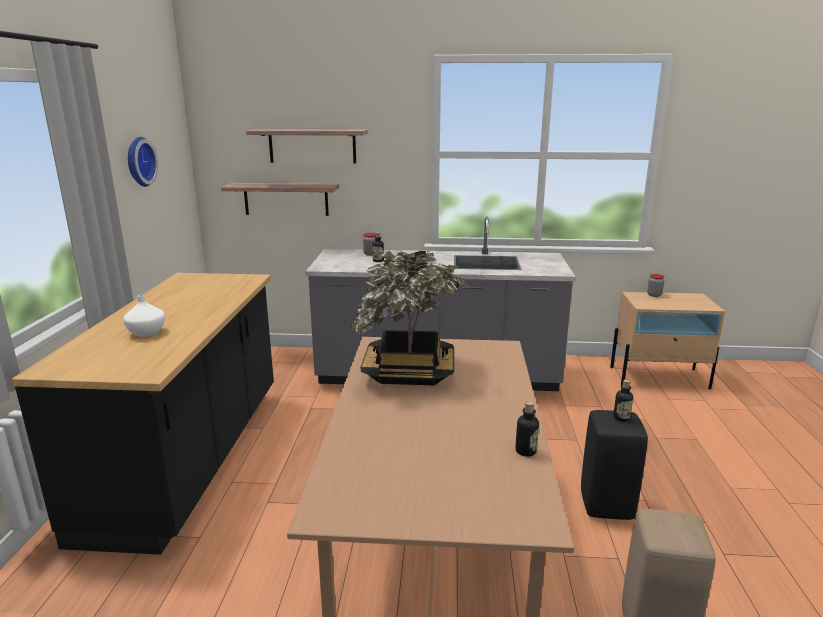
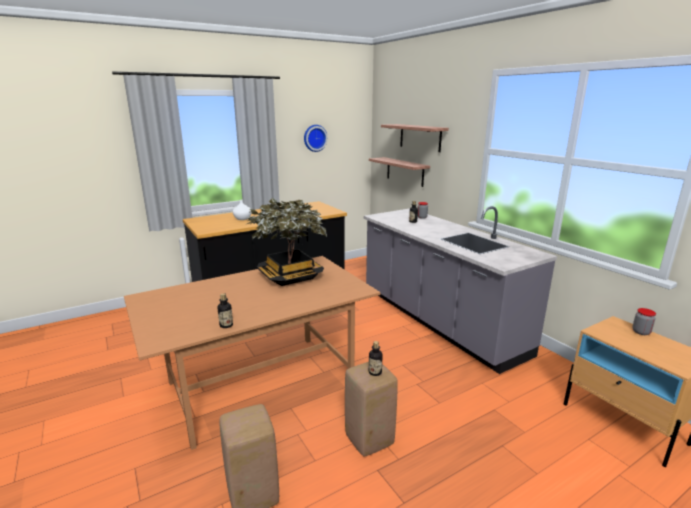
camera: 55 degrees right, 0 degrees up
black stool [581,410,648,520] -> beige stool [345,362,398,456]

